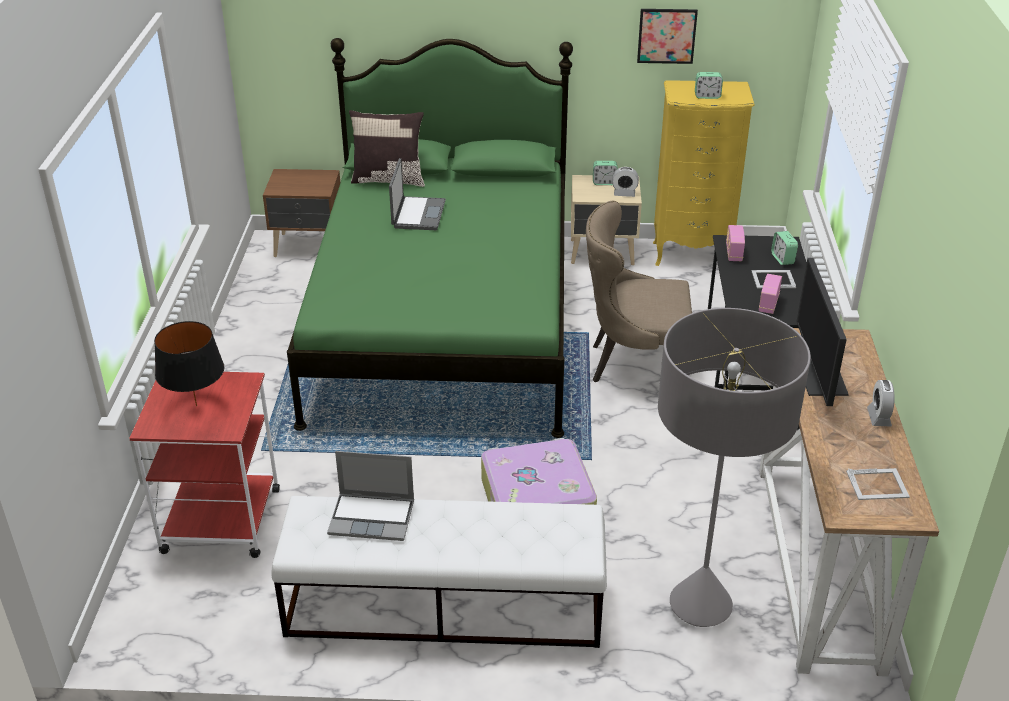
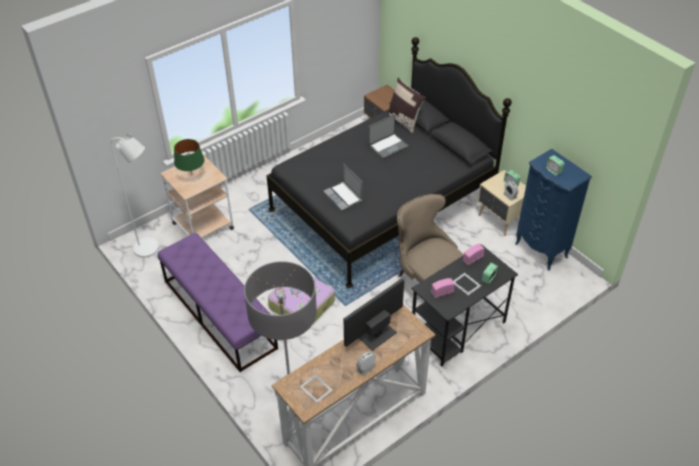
camera: 50 degrees right, 10 degrees up
red cart [129,372,280,558] -> beige cart [160,155,234,238]
black table lamp [154,321,224,406] -> green table lamp [174,139,205,174]
white bench [272,496,607,648] -> purple bench [157,233,278,372]
green bed [287,38,573,438] -> black bed [267,37,512,288]
laptop [327,451,414,541] -> laptop moved to [323,163,363,211]
picture [637,9,698,64] -> none
yellow dresser [653,80,755,266] -> blue dresser [515,149,592,271]
none -> white floor lamp [110,134,159,258]

